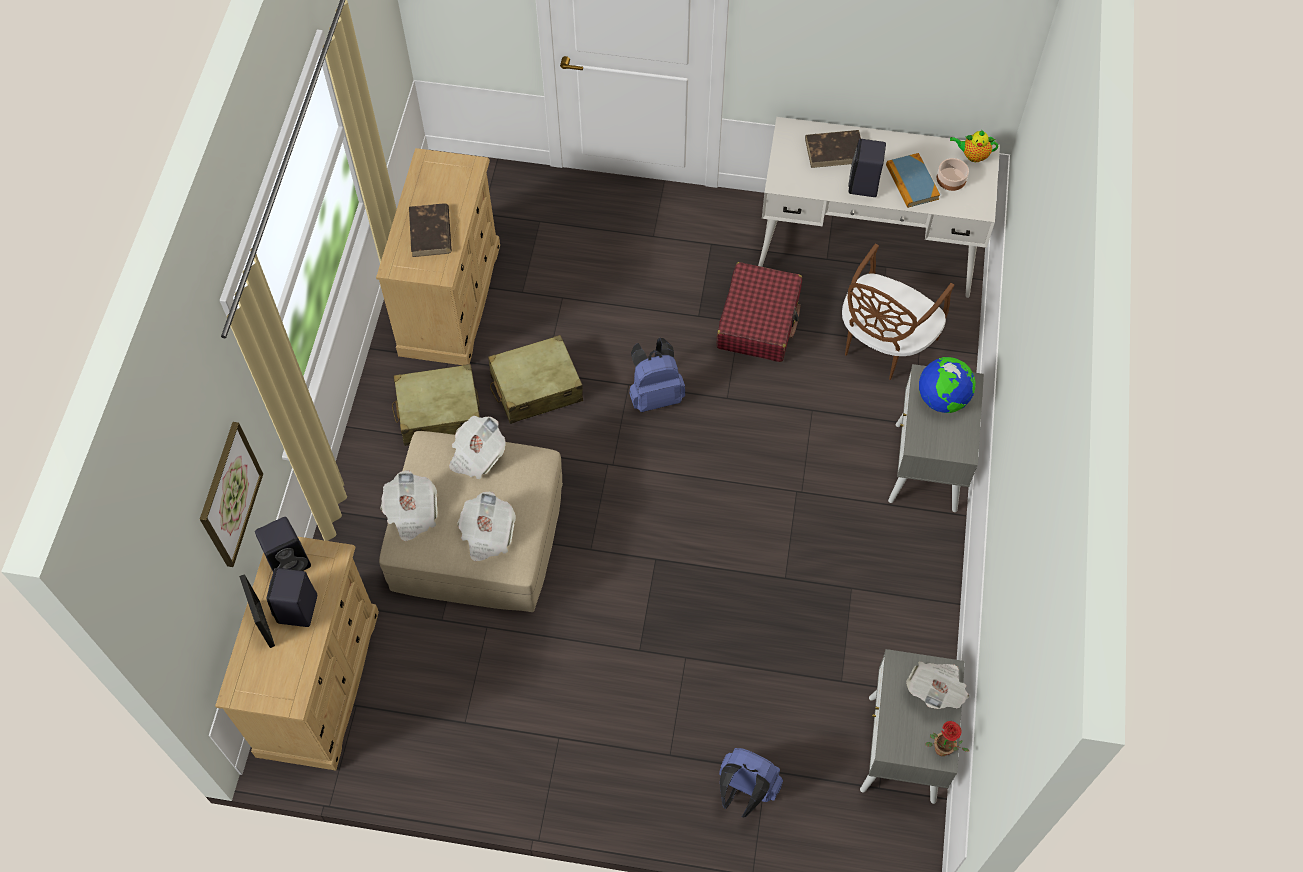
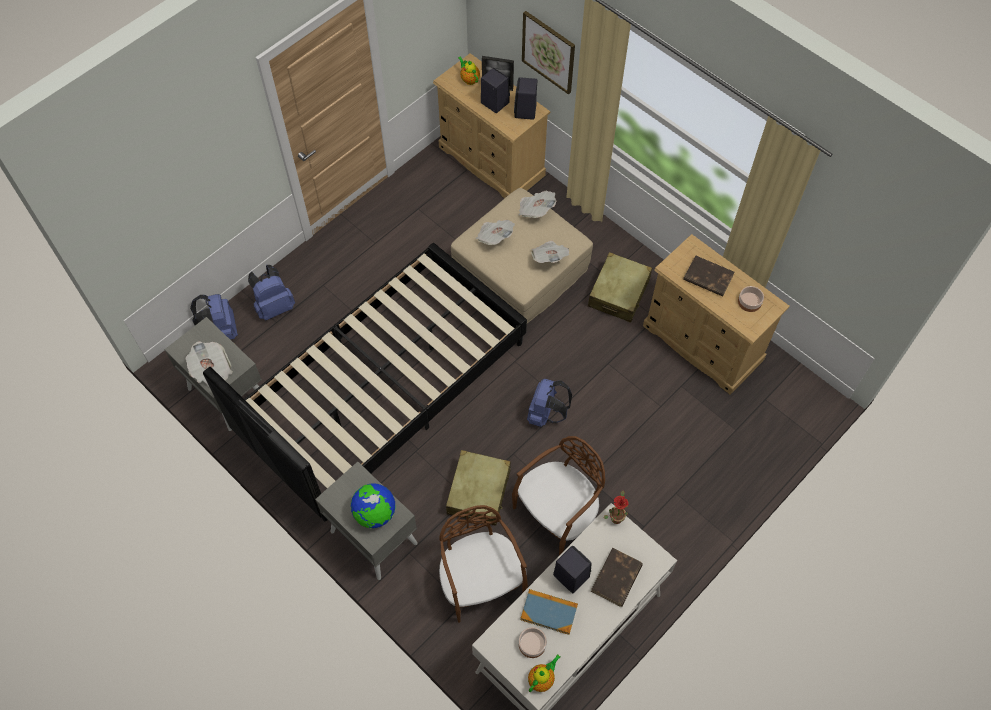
camera: 125 degrees right, 0 degrees up
beige suitcase [488,335,583,424] -> beige suitcase moved to [446,450,511,526]
red suitcase [716,262,802,362] -> brown chair [512,436,605,555]
potted plant [926,721,969,756] -> potted plant moved to [603,491,629,524]
none -> blue backpack [190,294,238,340]
none -> black bed [203,243,527,521]
none -> teapot [458,57,480,85]
none -> bowl [738,286,764,312]

